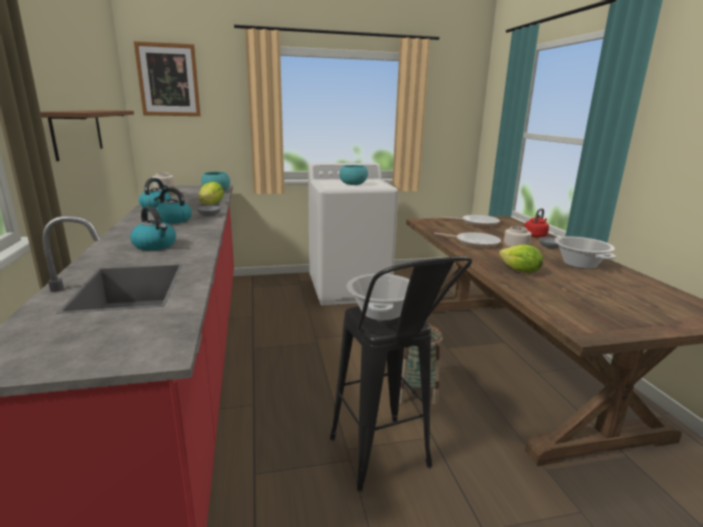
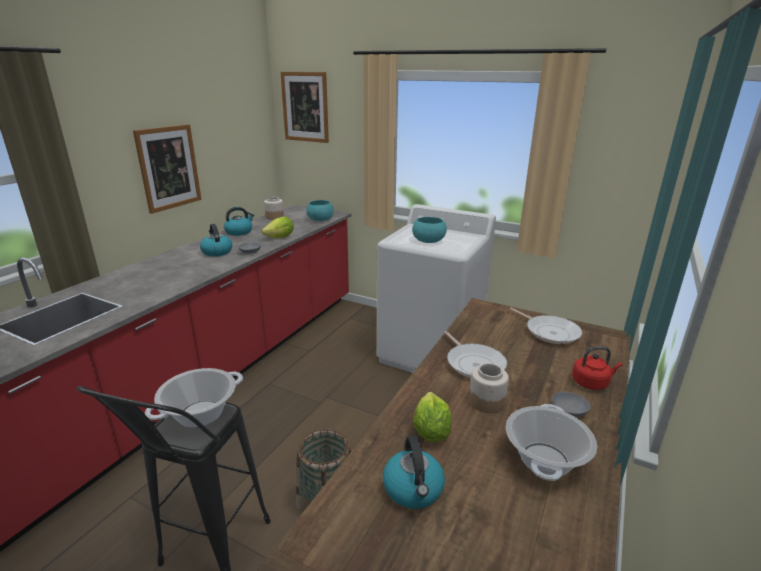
camera: 40 degrees right, 5 degrees up
brown shelf [40,110,134,161] -> picture [133,124,202,214]
kettle [130,206,176,250] -> kettle moved to [383,435,445,509]

